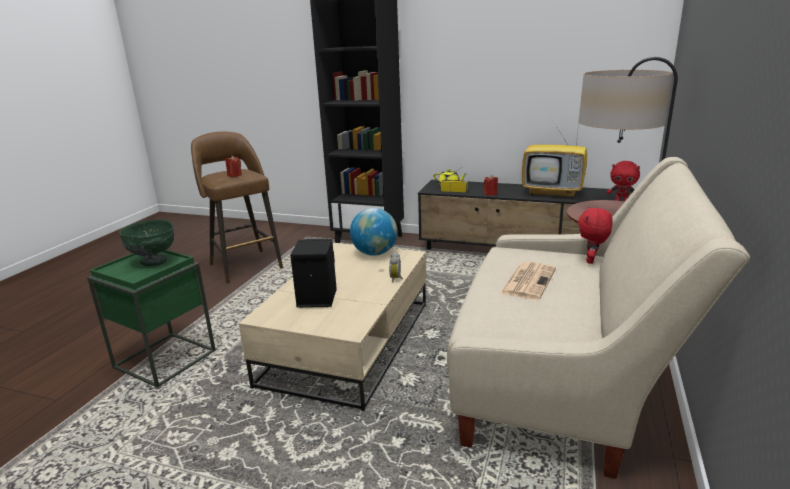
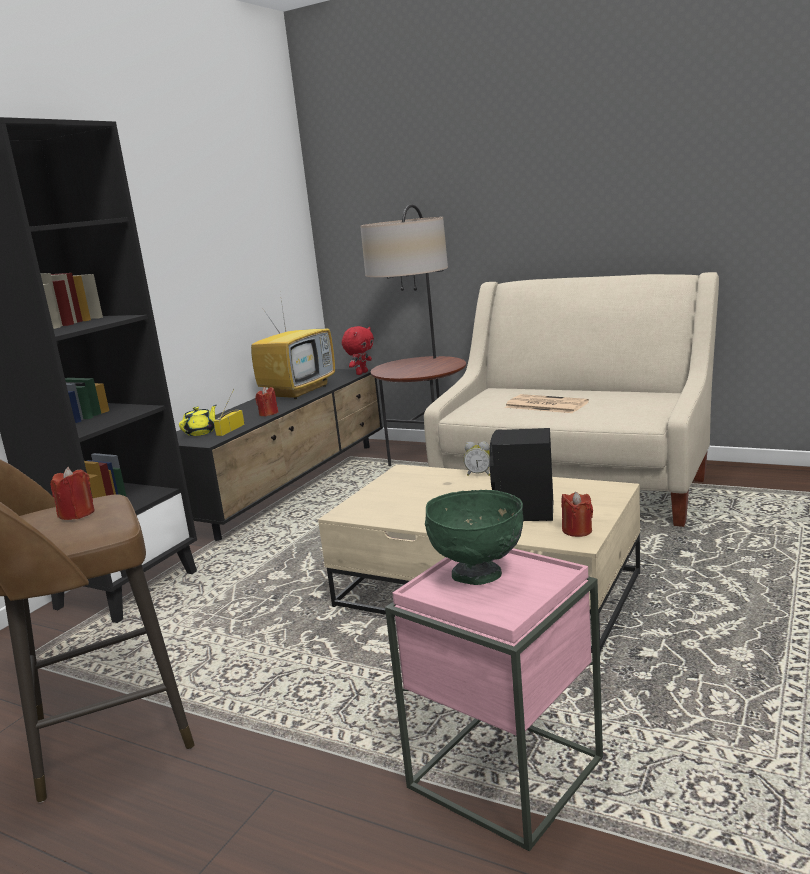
camera: 80 degrees left, 5 degrees down
green side table [87,250,216,388] -> pink side table [385,548,603,851]
globe [350,208,397,256] -> none
red plush toy [578,207,613,264] -> none
none -> red candle [561,492,593,537]

